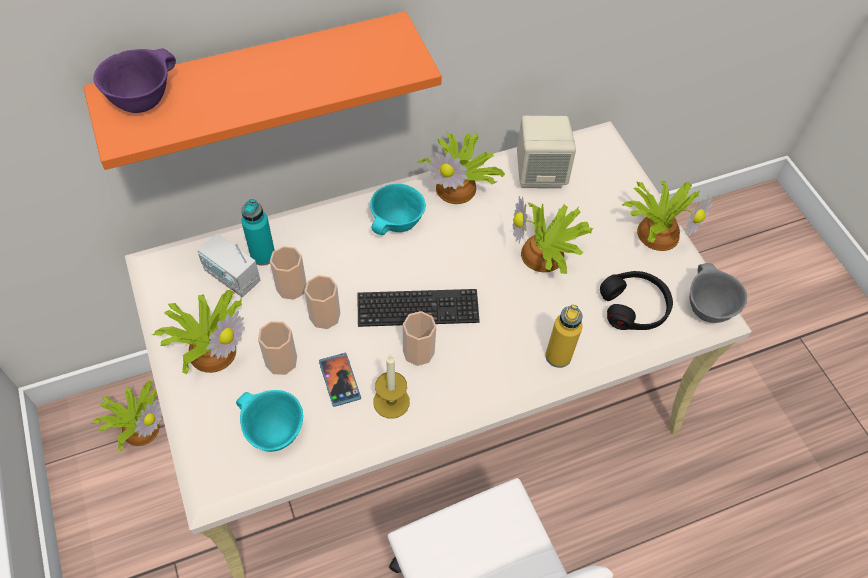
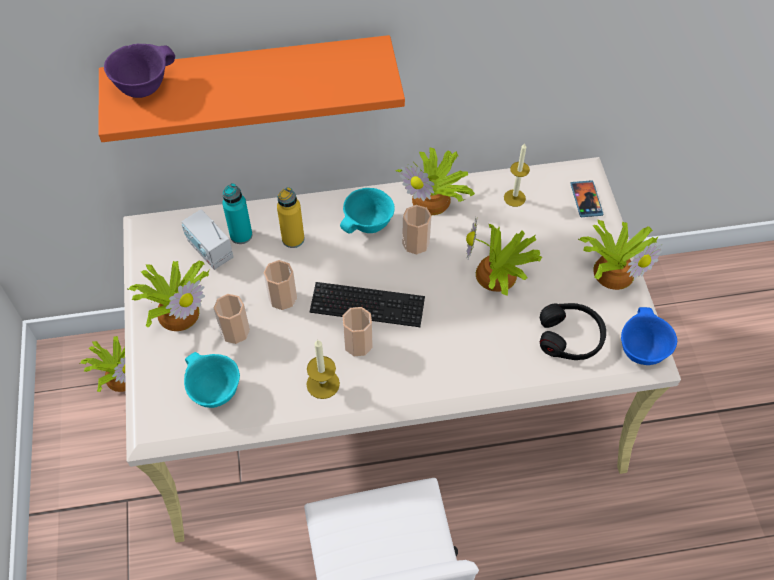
camera: 15 degrees right, 0 degrees up
cup [270,246,307,300] -> cup moved to [402,205,431,254]
phone [319,353,361,407] -> phone moved to [570,180,603,217]
beige speaker [517,116,576,188] -> candle [504,143,530,207]
yellow bottle [545,305,583,368] -> yellow bottle moved to [277,187,304,248]
grey bowl [690,263,747,323] -> blue bowl [621,307,677,365]

